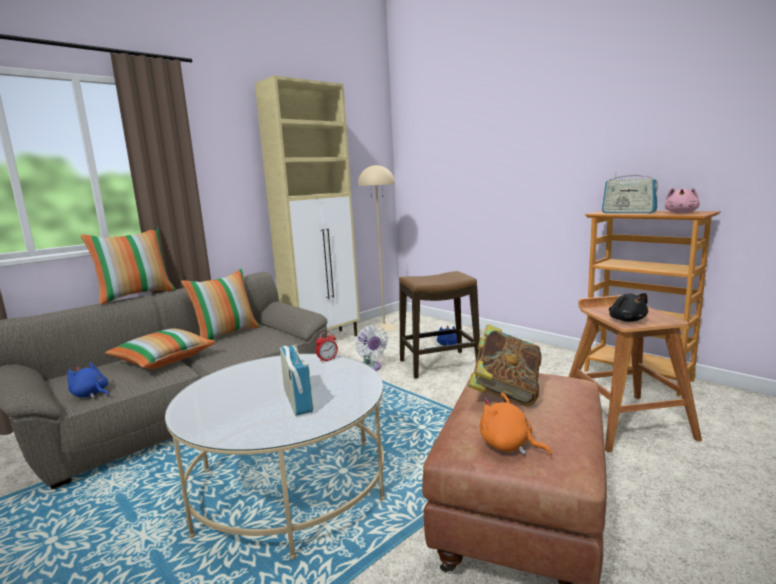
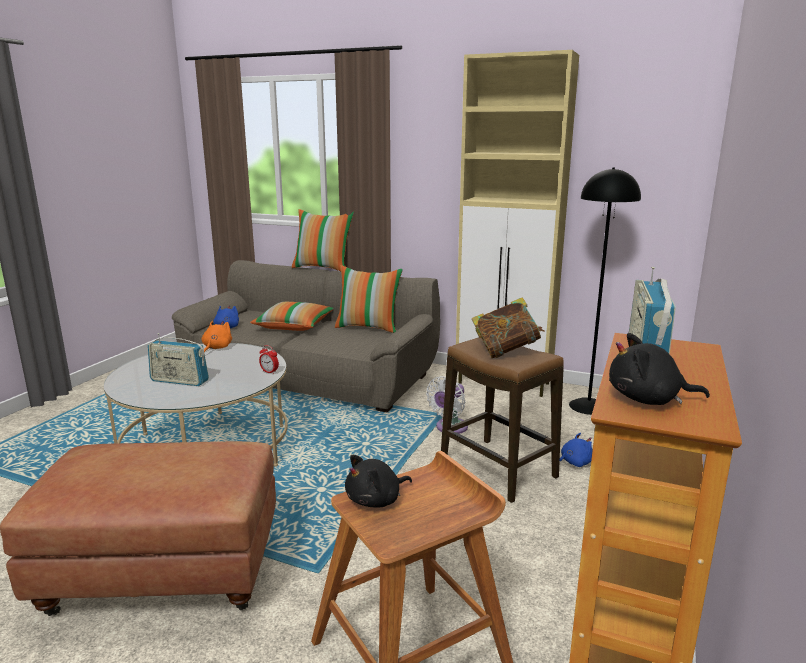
camera: 65 degrees right, 5 degrees up
radio [280,345,313,416] -> radio turned 60 degrees clockwise [148,333,209,386]
beige floor lamp [358,164,397,332] -> black floor lamp [569,167,641,415]
book [468,324,542,406] -> book moved to [472,297,544,358]
orange plush toy [479,392,552,455] -> orange plush toy moved to [202,321,232,353]
pink plush toy [665,187,700,214] -> black plush toy [609,333,710,405]

